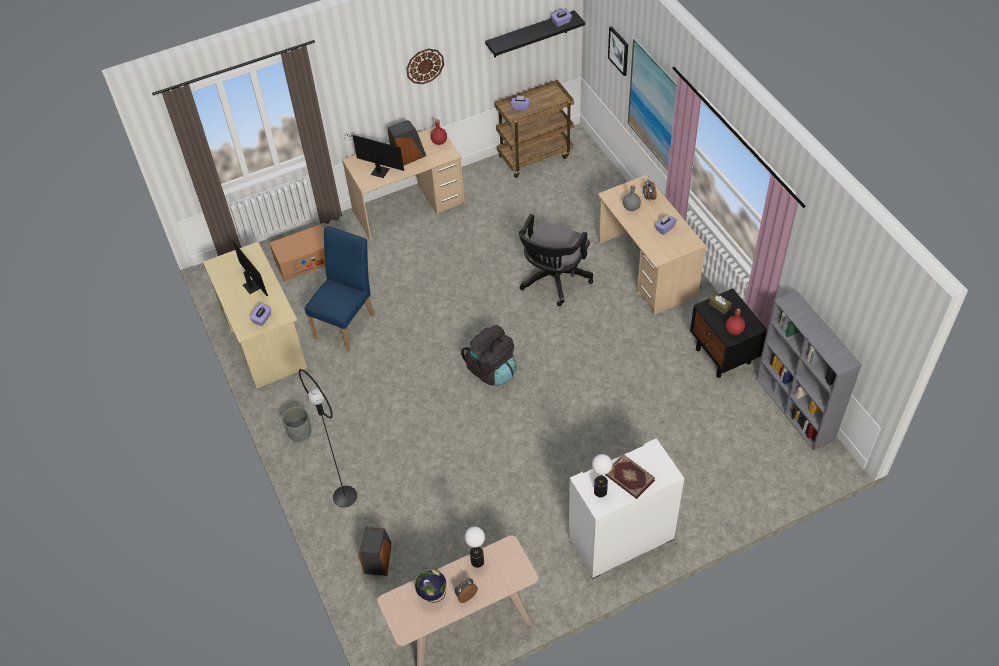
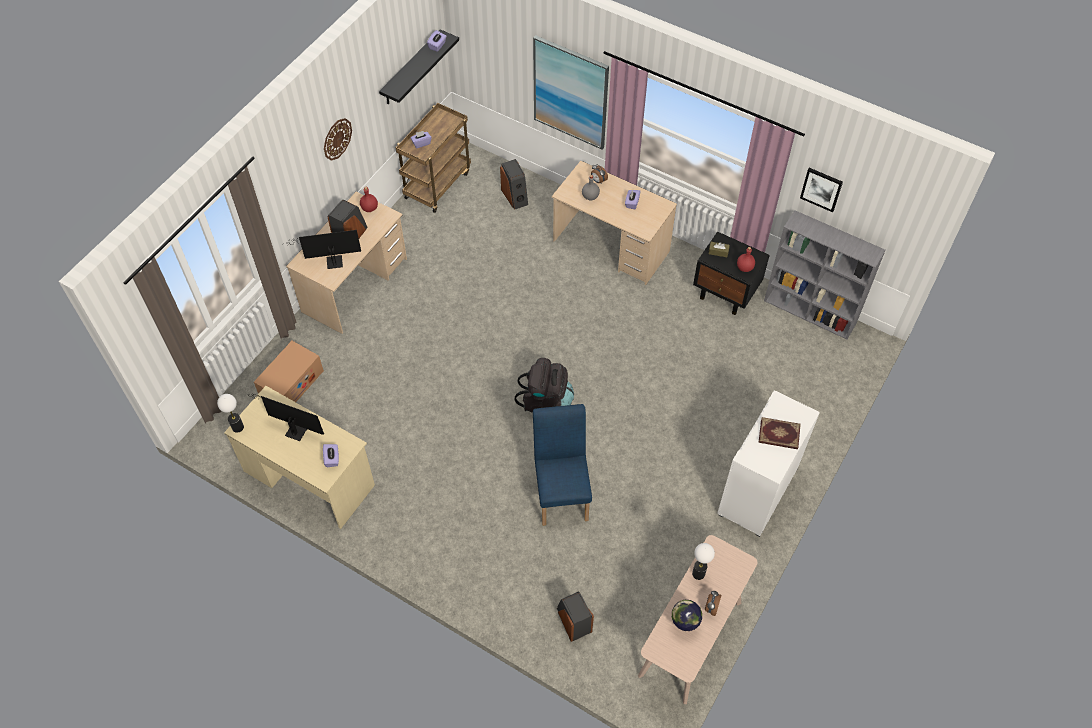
camera: 35 degrees left, 5 degrees up
grey planter [282,406,312,442] -> none
black floor lamp [299,369,357,508] -> none
blue chair [305,226,375,351] -> blue chair moved to [533,404,592,526]
black office chair [519,214,593,306] -> none
table lamp [592,454,612,497] -> table lamp moved to [217,394,244,433]
picture [608,26,628,76] -> picture moved to [800,168,843,212]
none -> speaker [500,159,528,210]

